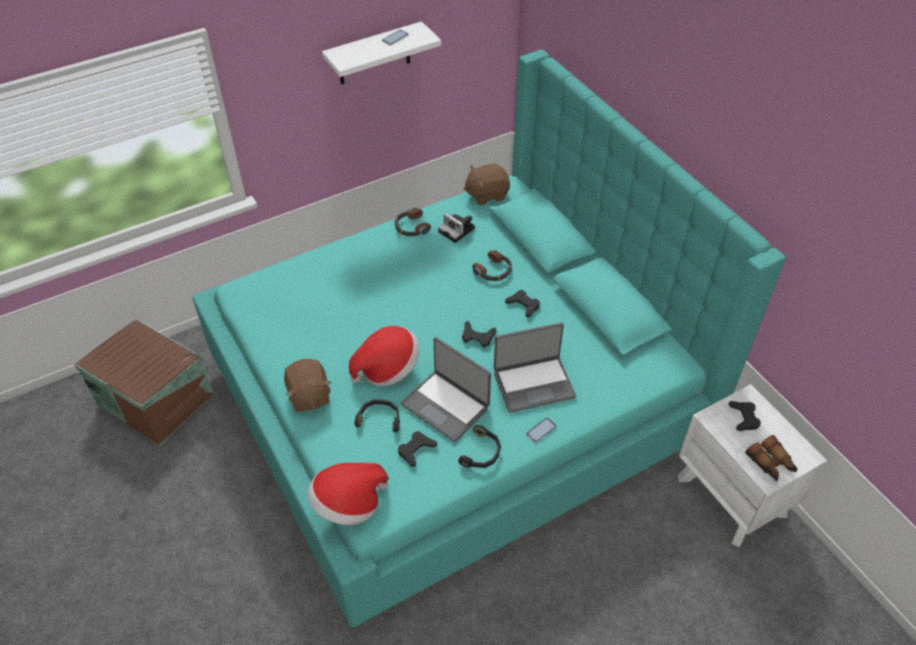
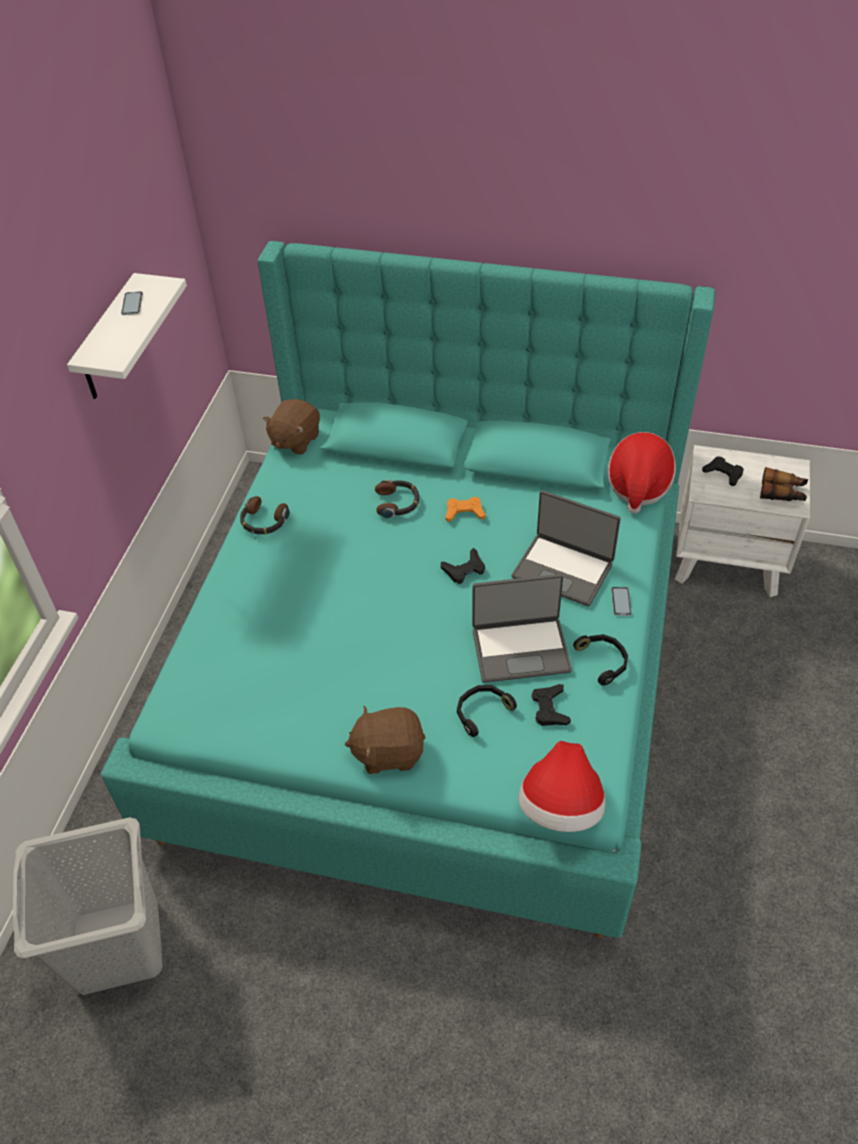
camera: 45 degrees left, 0 degrees up
brown storage box [74,319,213,445] -> grey laundry basket [13,817,163,995]
brown plush toy [284,359,332,412] -> brown plush toy turned 150 degrees clockwise [345,705,426,774]
hat [349,326,420,386] -> hat moved to [608,432,676,514]
camera [438,213,475,243] -> none
laptop [494,322,576,413] -> laptop turned 90 degrees clockwise [512,490,621,606]
black game controller [505,290,540,317] -> orange game controller [445,497,486,522]

